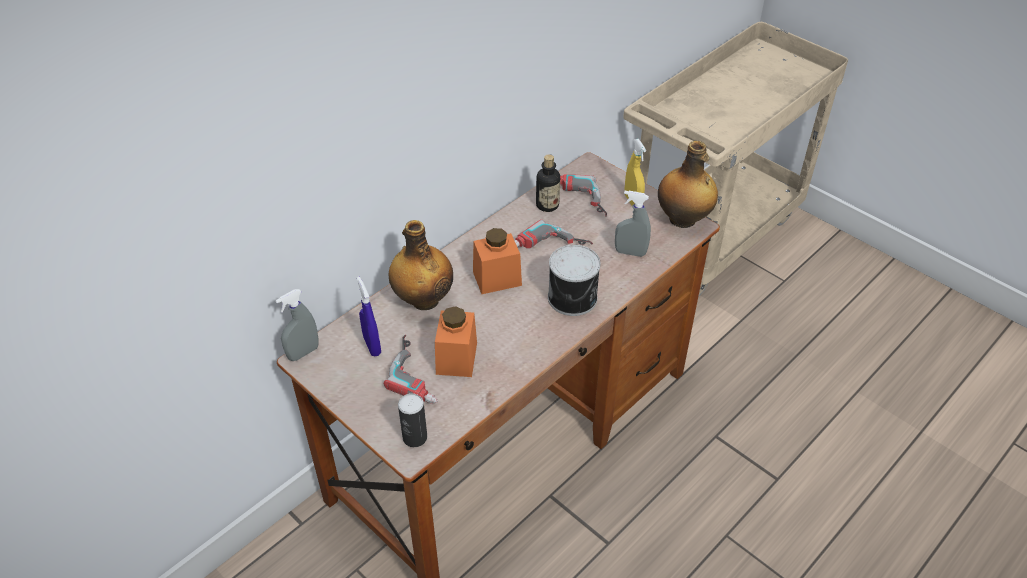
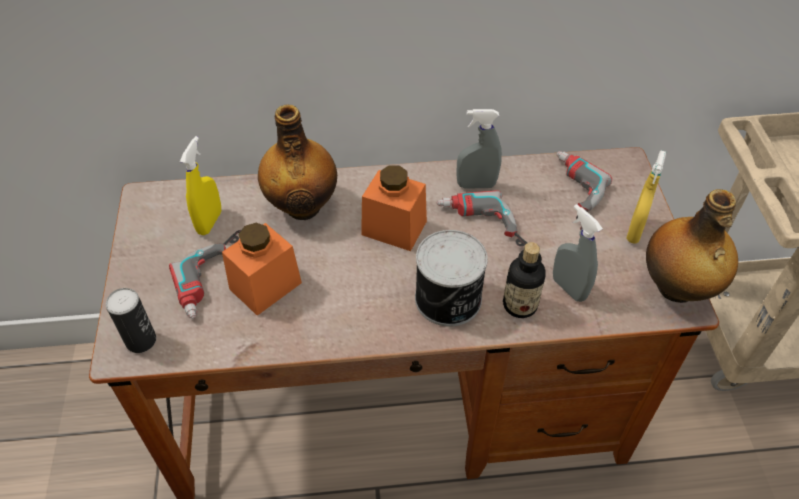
camera: 40 degrees right, 5 degrees up
grey spray bottle [275,289,319,361] -> grey spray bottle moved to [457,109,502,189]
blue spray bottle [357,277,381,357] -> yellow spray bottle [180,136,221,235]
bottle [536,154,560,212] -> bottle moved to [503,242,546,318]

